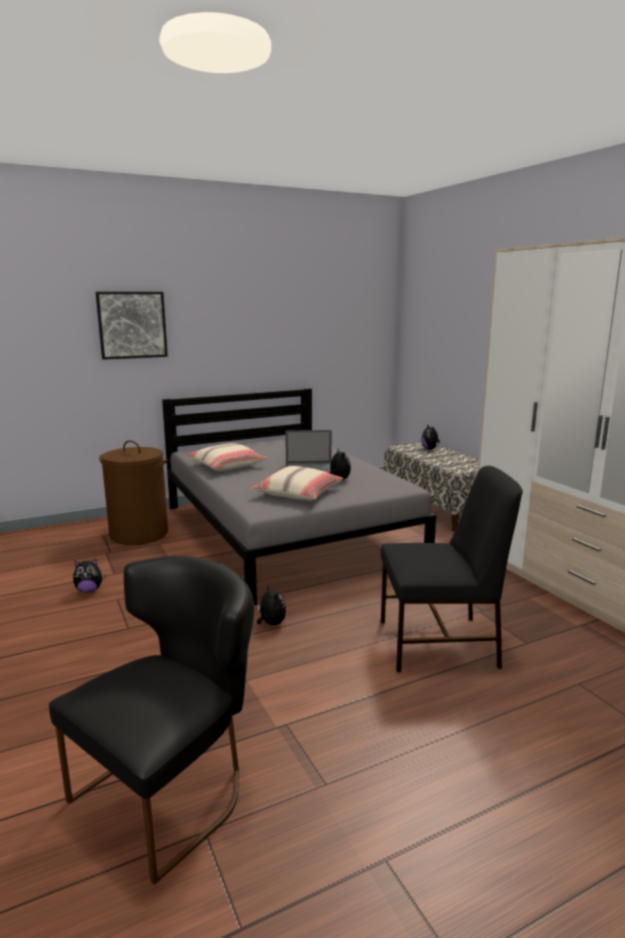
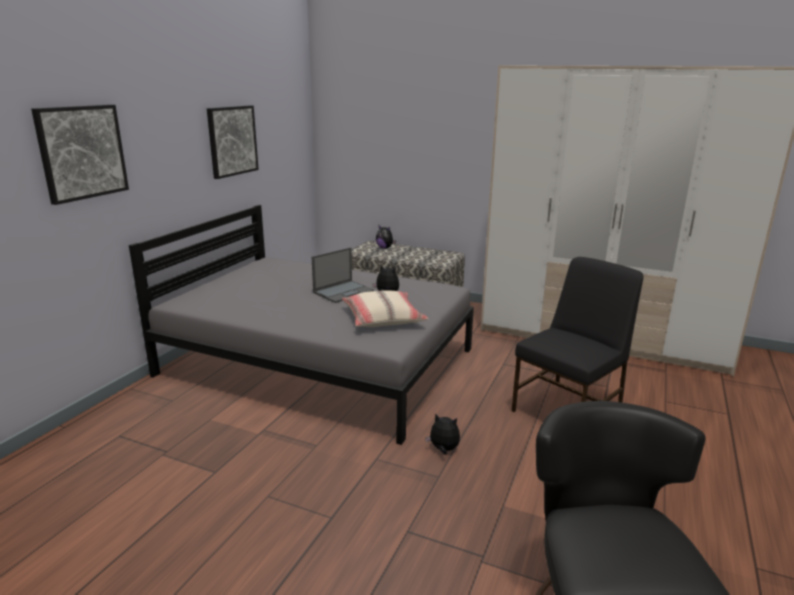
camera: 40 degrees left, 5 degrees up
plush toy [73,559,106,593] -> none
brown laundry basket [99,440,168,545] -> none
beige pillow [186,443,267,471] -> none
none -> picture [207,106,259,179]

